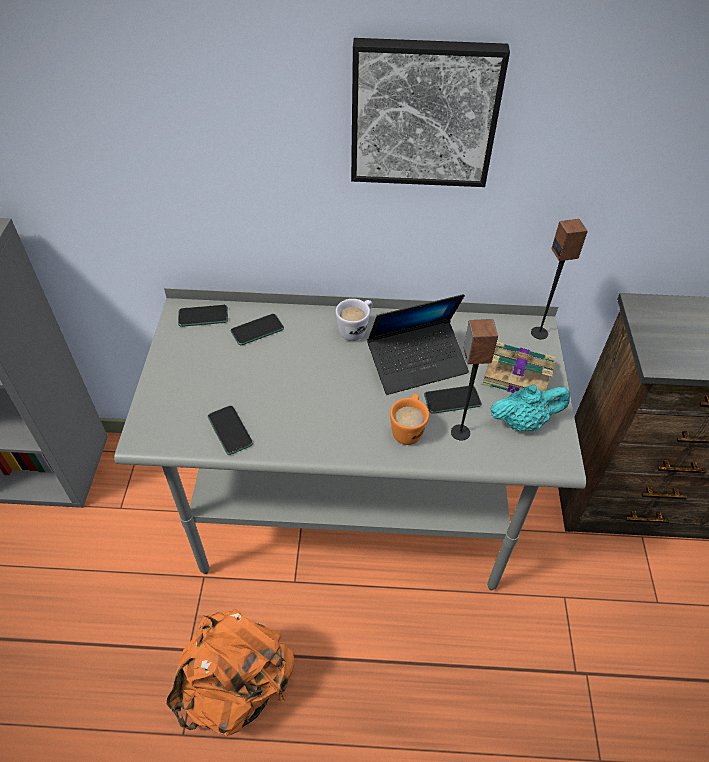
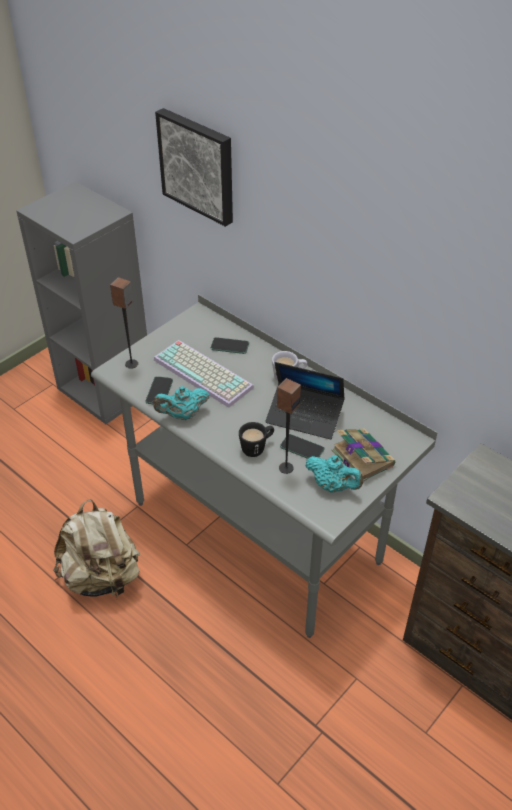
camera: 40 degrees right, 5 degrees down
orange backpack [167,609,295,736] -> beige backpack [53,499,141,599]
phone [178,305,228,327] -> none
picture [351,38,510,187] -> picture moved to [155,108,233,227]
orange mug [390,394,429,445] -> black mug [239,422,274,457]
speaker [531,219,588,339] -> speaker moved to [110,277,138,369]
none -> turquoise teapot [153,386,210,420]
none -> keyboard [154,340,254,408]

